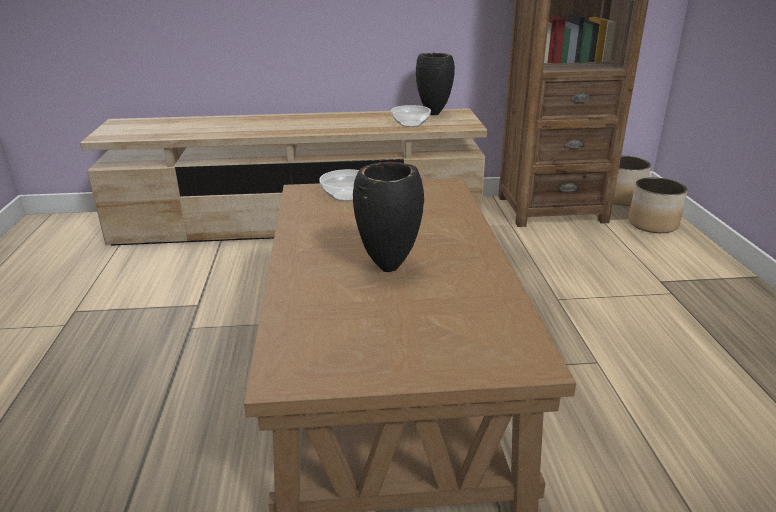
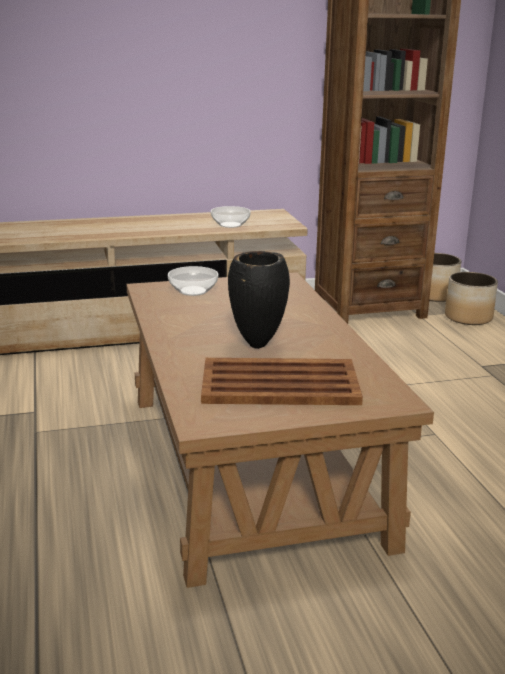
camera: 10 degrees left, 5 degrees down
black vase [416,53,455,115] -> none
none -> brown tray [201,358,363,405]

